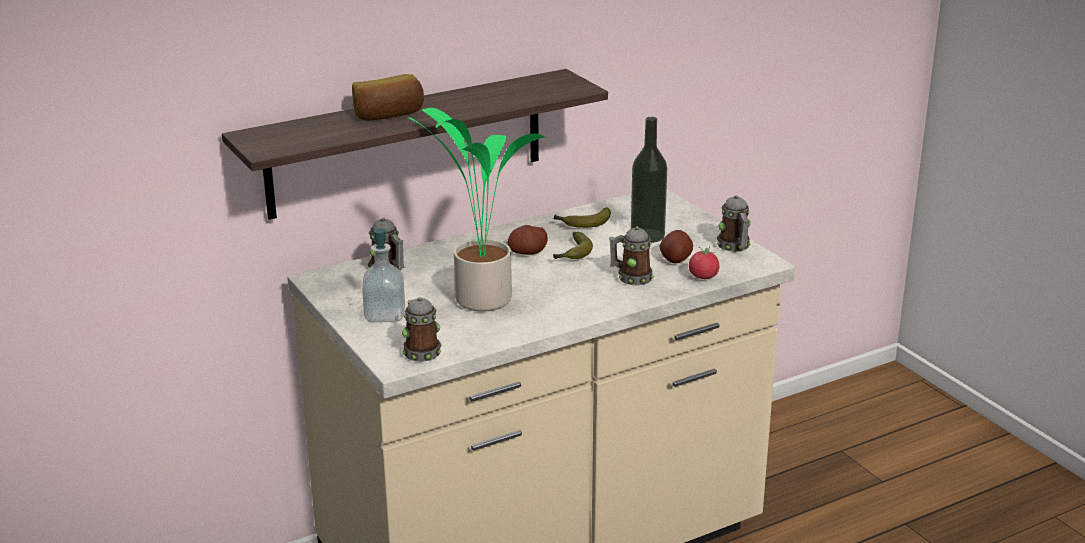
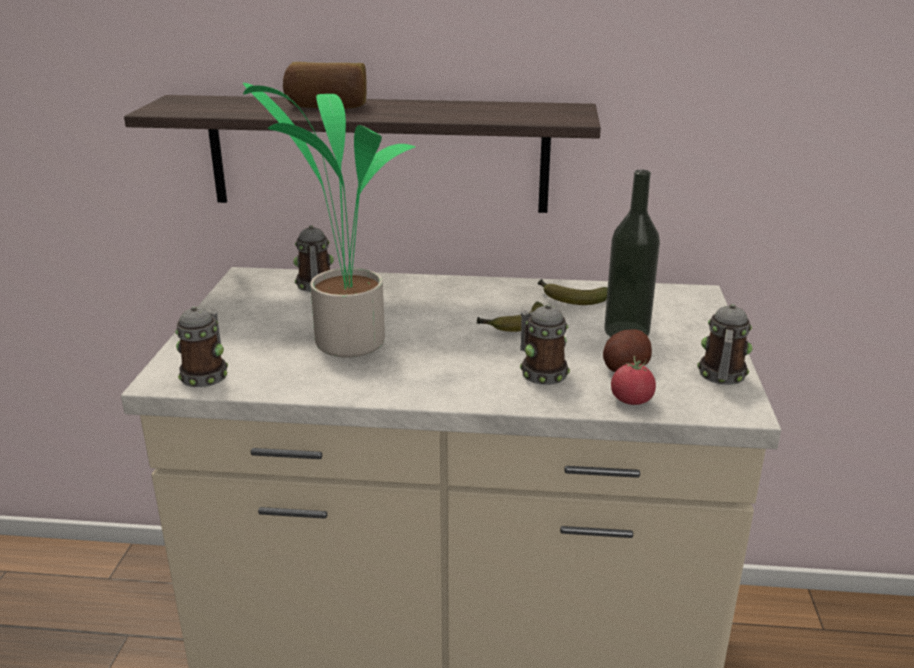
camera: 35 degrees right, 0 degrees up
soap dispenser [362,228,405,322] -> none
potato [508,225,548,255] -> none

